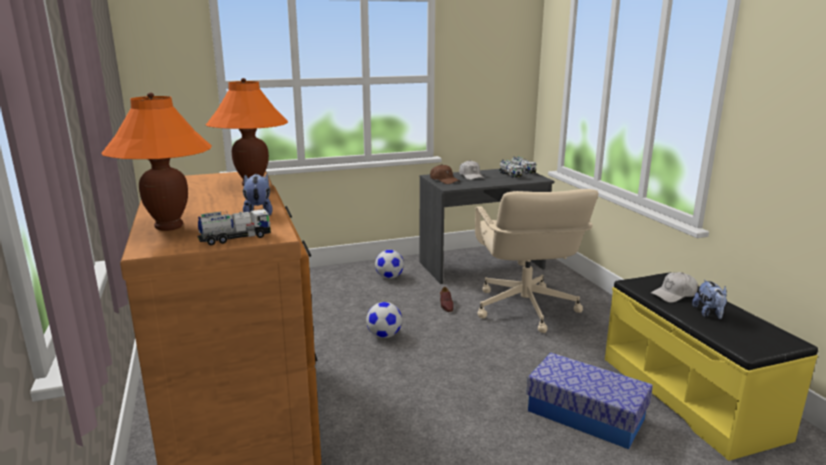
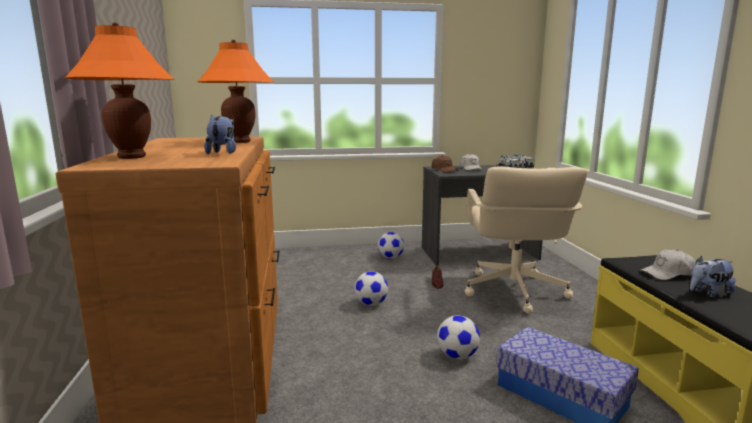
camera: 10 degrees right, 5 degrees down
toy truck [197,209,271,245] -> none
plush toy [692,280,727,319] -> plush toy turned 60 degrees clockwise [690,256,736,298]
none -> football [437,315,480,359]

